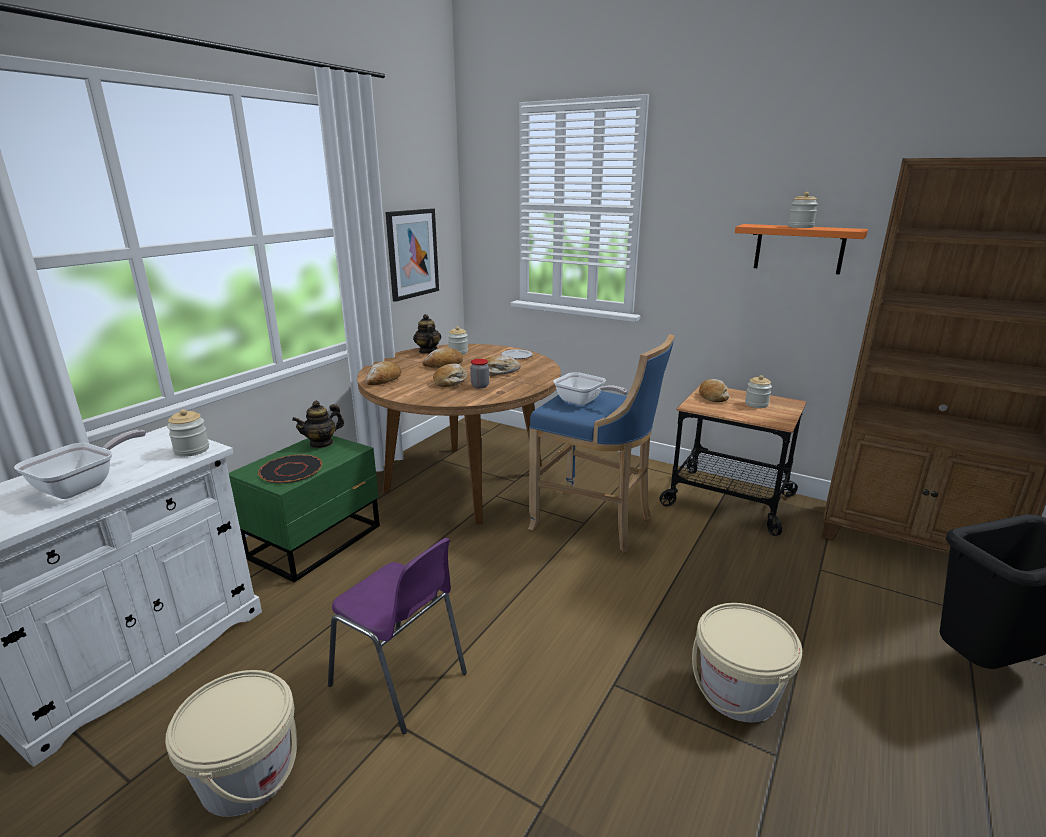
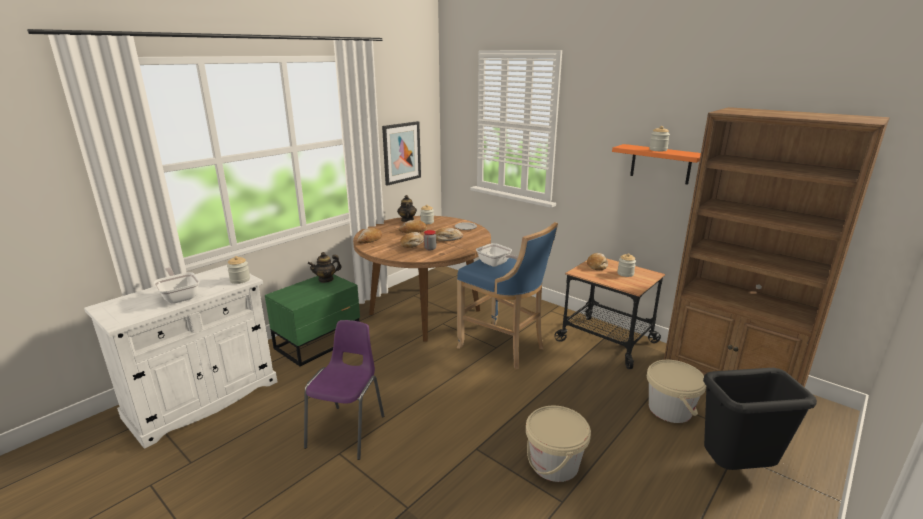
camera: 10 degrees right, 0 degrees up
frying pan [14,430,146,499] -> frying pan turned 75 degrees counterclockwise [154,267,200,304]
beige bucket [165,670,297,817] -> beige bucket moved to [647,360,706,423]
black plate [258,454,322,484] -> none
purple chair [328,538,467,734] -> purple chair turned 120 degrees counterclockwise [304,320,384,460]

